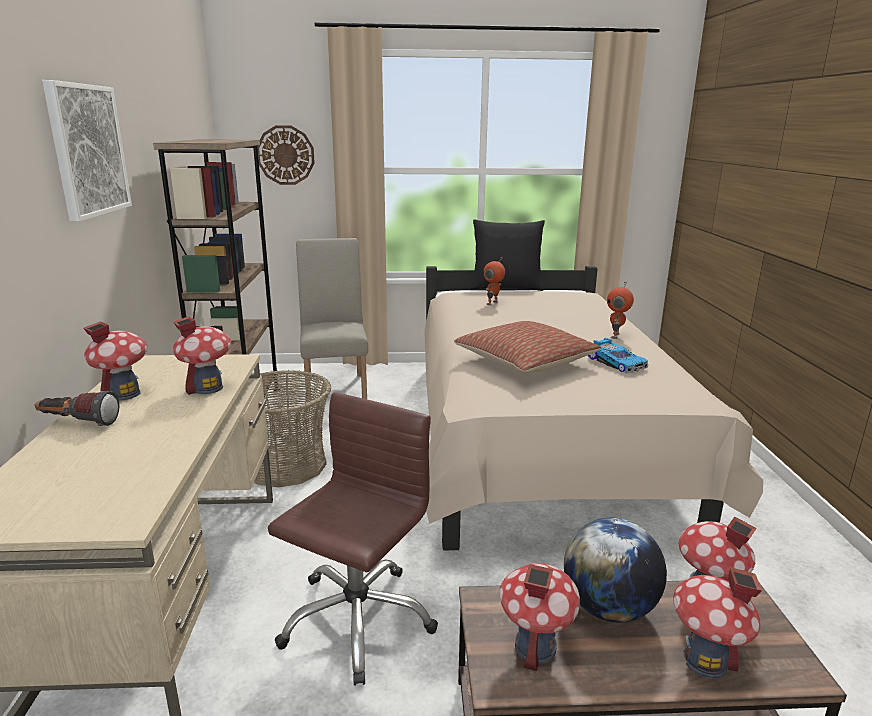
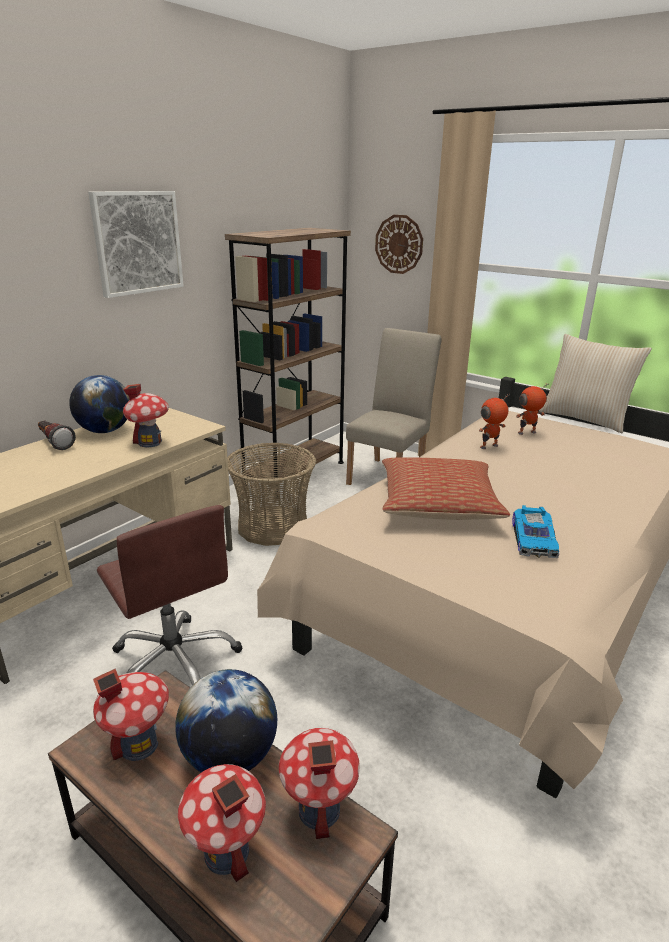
camera: 40 degrees right, 5 degrees up
toy house [84,321,147,401] -> globe [69,375,130,433]
brown office chair [268,392,438,686] -> brown office chair turned 75 degrees clockwise [97,505,242,686]
black pillow [471,220,545,291] -> beige pillow [539,334,652,433]
toy robot [607,282,634,339] -> toy robot moved to [479,394,510,449]

